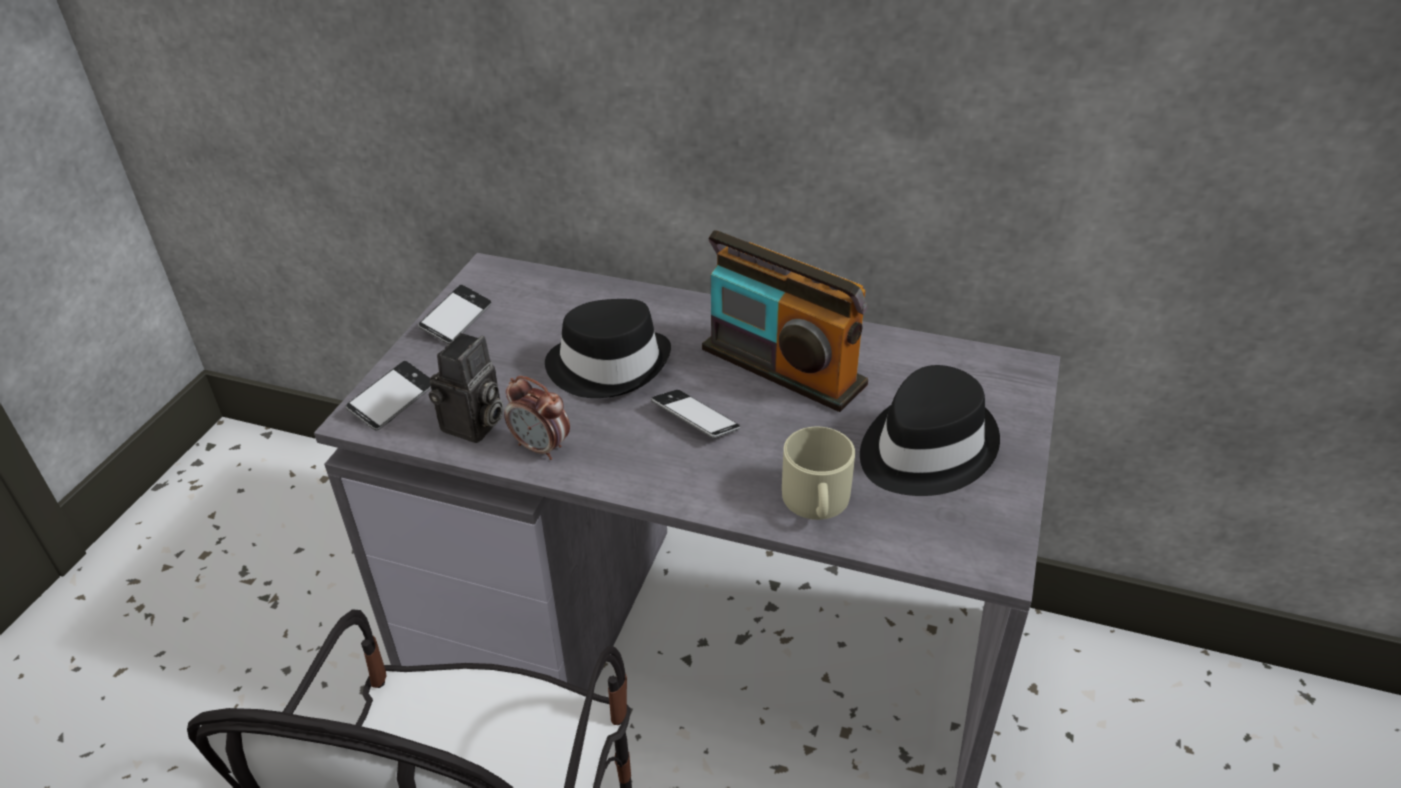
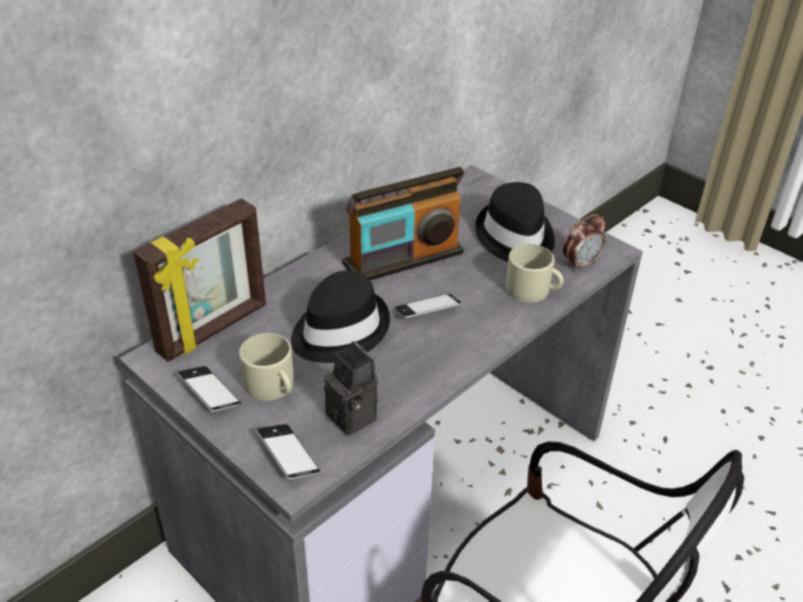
camera: 65 degrees left, 0 degrees up
alarm clock [504,376,570,460] -> alarm clock moved to [563,214,606,271]
none -> picture frame [133,198,266,362]
none -> beige mug [239,333,294,401]

